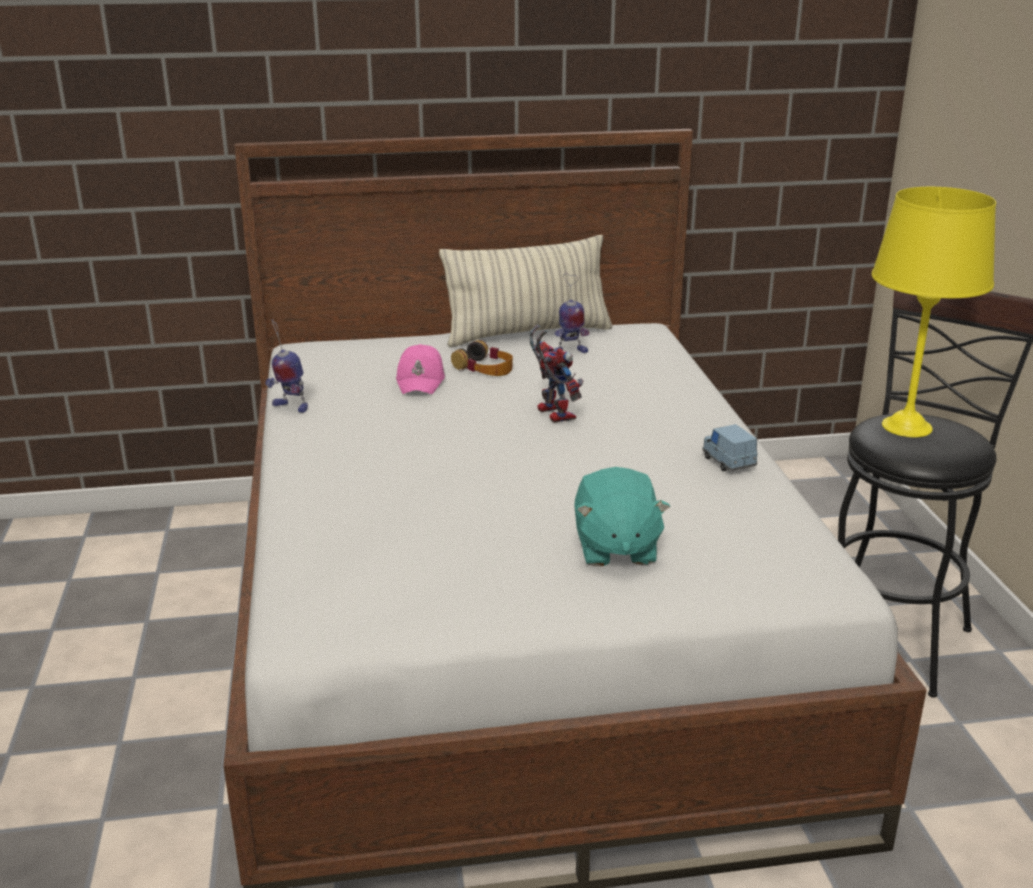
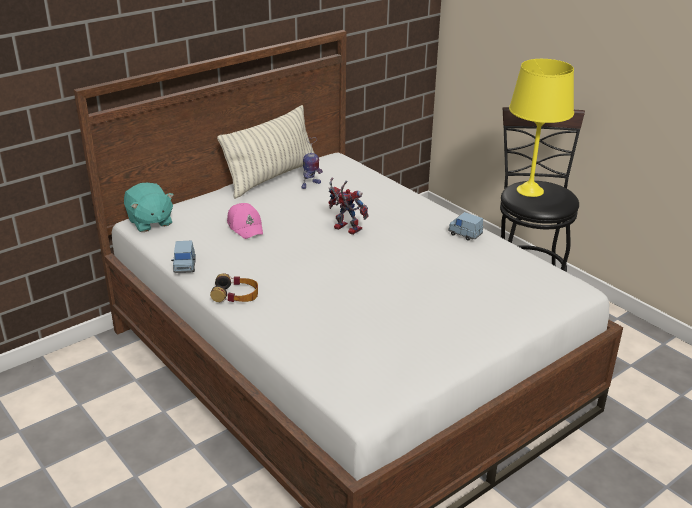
camera: 30 degrees left, 5 degrees up
toy robot [265,319,308,413] -> blue toy car [171,241,196,273]
headphones [451,340,513,376] -> headphones moved to [210,273,258,302]
turquoise plush toy [575,467,670,566] -> turquoise plush toy moved to [124,183,174,232]

